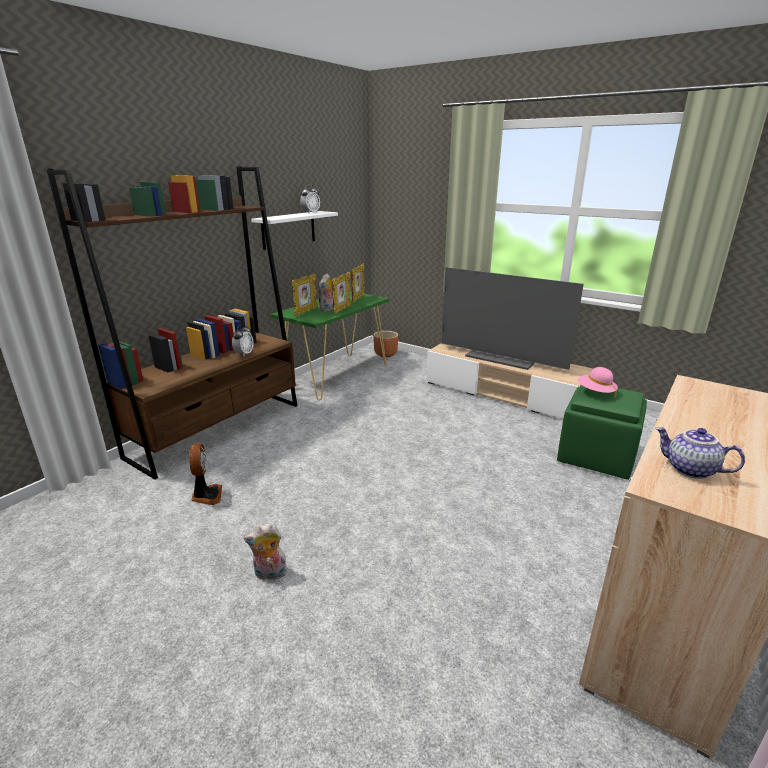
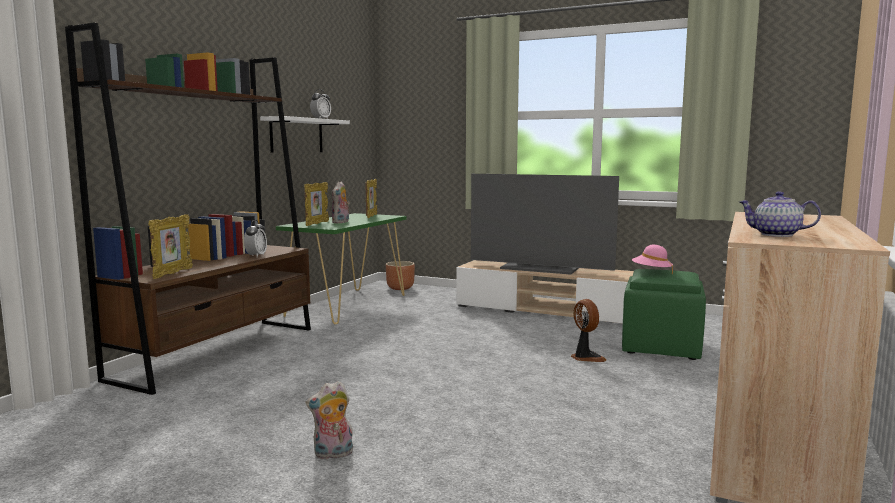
camera: 10 degrees left, 15 degrees down
fan [189,443,222,505] -> fan moved to [571,299,606,362]
picture frame [332,272,351,314] -> picture frame moved to [148,214,193,279]

